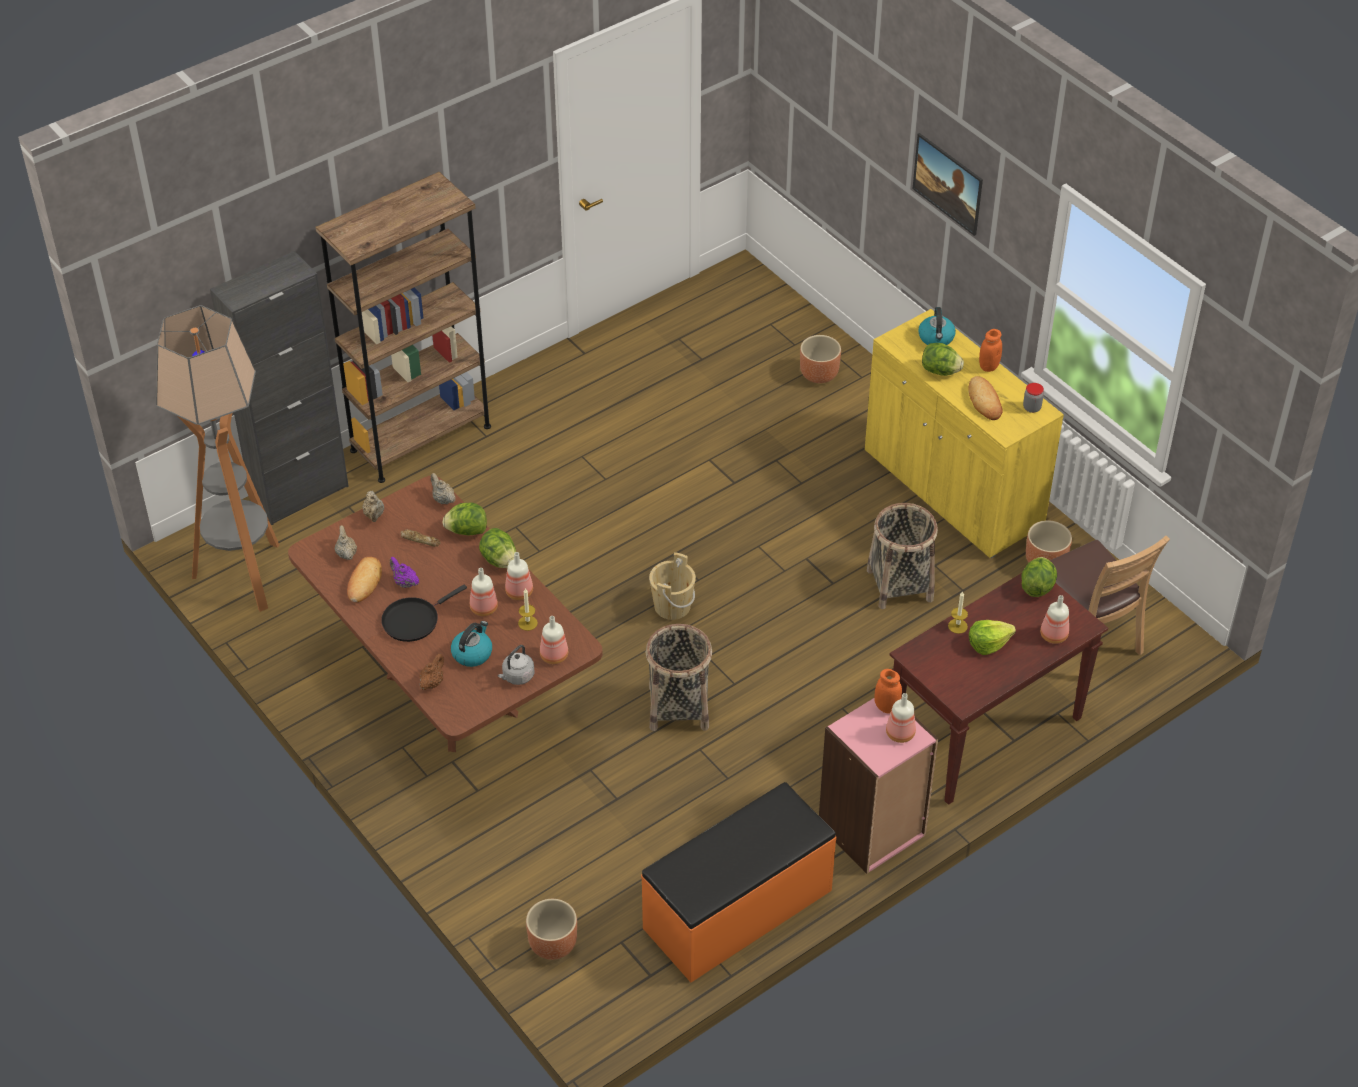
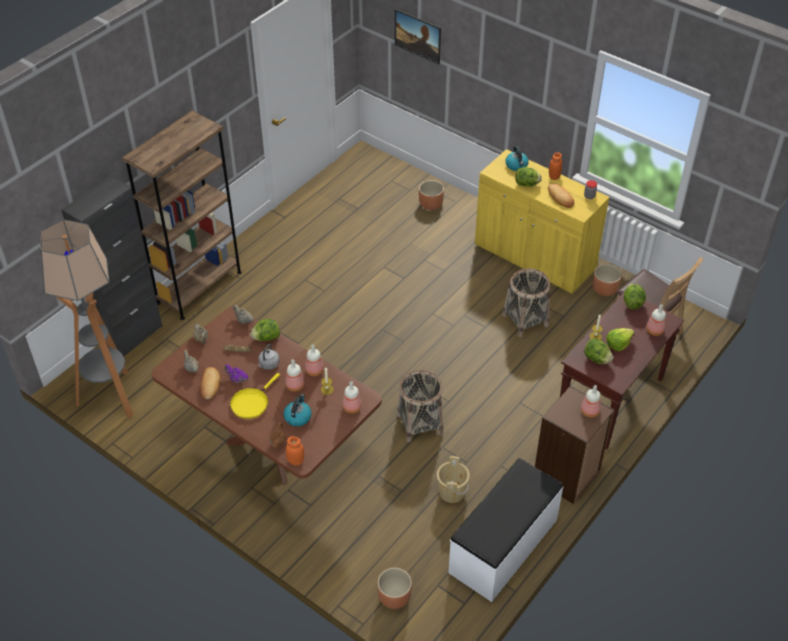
camera: 15 degrees left, 0 degrees up
black frying pan [381,584,467,642] -> yellow frying pan [230,373,280,419]
lettuce [479,528,516,568] -> lettuce moved to [584,338,613,364]
grey kettle [498,645,535,685] -> grey kettle moved to [259,344,279,370]
orange bench [641,782,837,982] -> white bench [448,458,564,602]
beige bucket [649,552,696,620] -> beige bucket moved to [437,456,470,503]
pink bookcase [819,698,938,874] -> brown bookcase [535,385,614,504]
orange jar [874,669,902,713] -> orange jar moved to [286,436,304,465]
picture [913,133,983,236] -> picture moved to [395,9,441,64]

